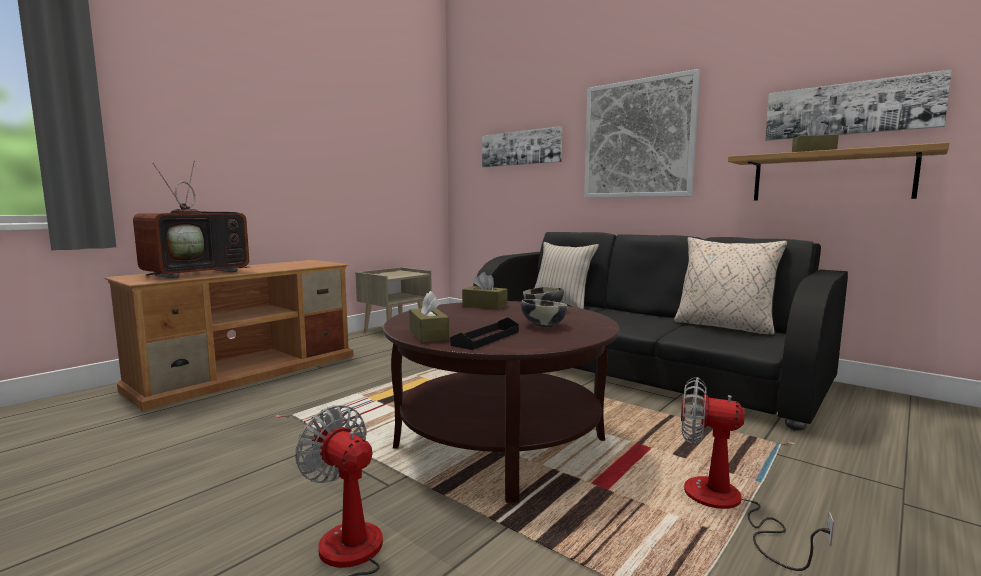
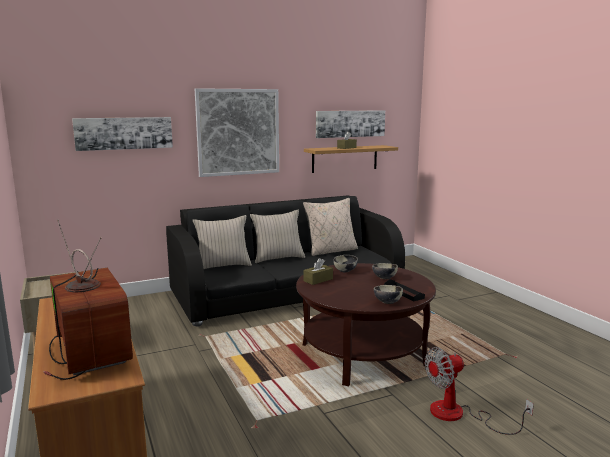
camera: 65 degrees left, 5 degrees up
brown tissue box [409,291,449,343] -> bowl [374,285,403,304]
fan [681,377,834,571] -> none
none -> beige pillow [250,210,305,263]

